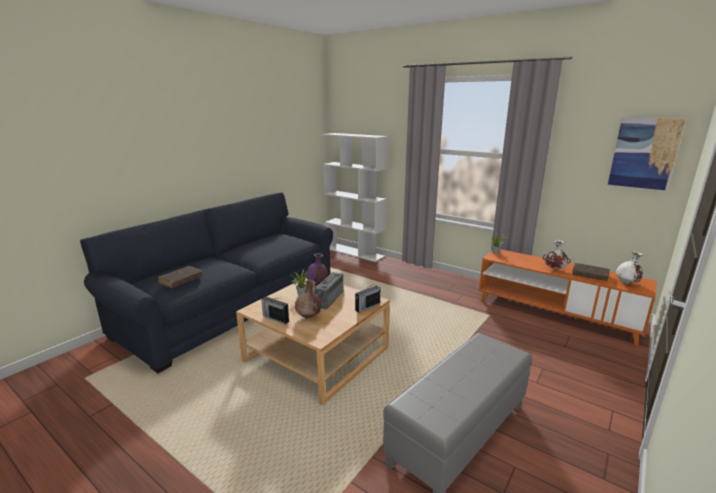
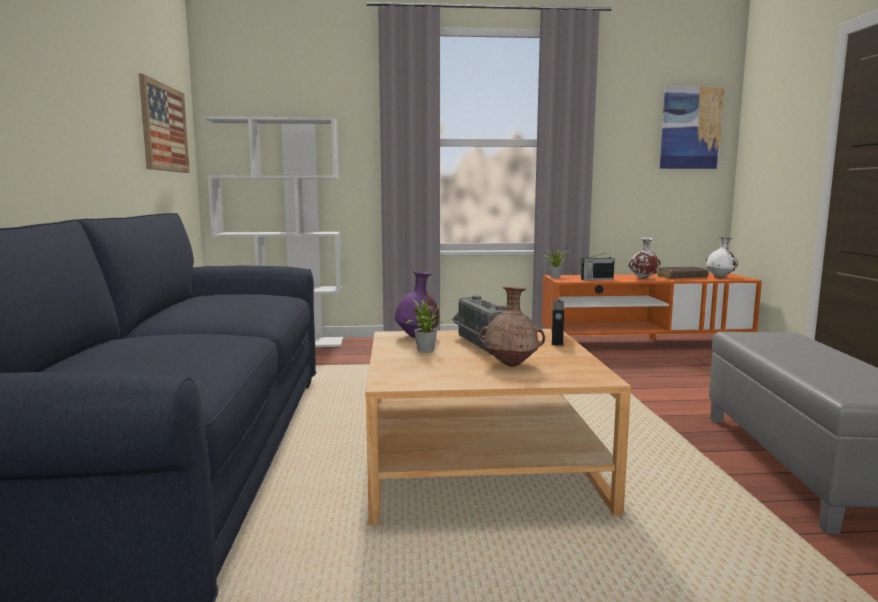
camera: 40 degrees left, 10 degrees down
brown book [158,266,203,288] -> none
radio [261,297,289,324] -> radio moved to [581,253,615,280]
none -> picture [139,73,190,173]

